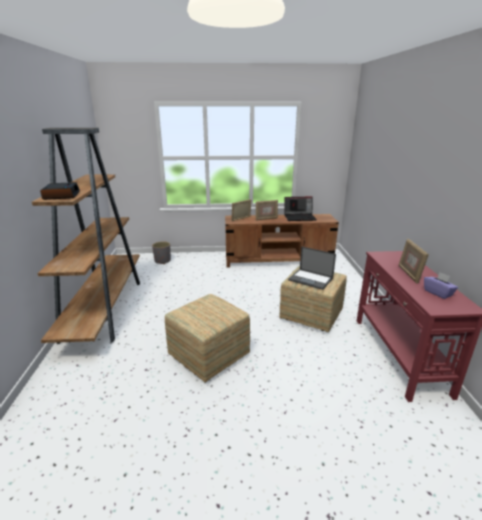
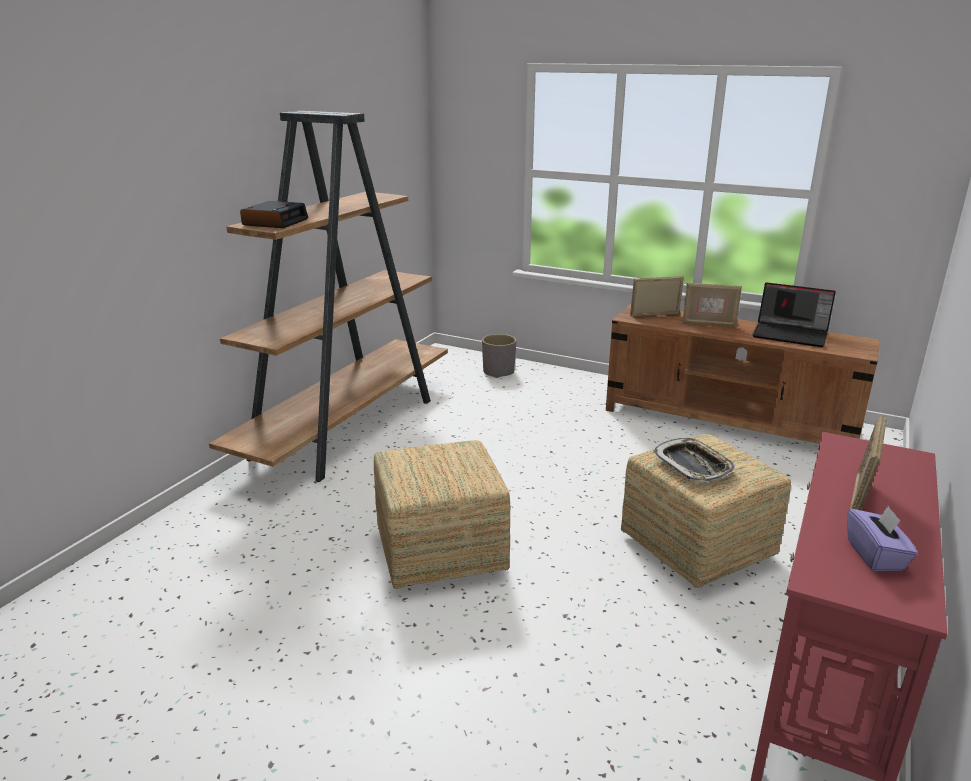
camera: 30 degrees right, 0 degrees up
laptop [288,246,336,290] -> tray [653,438,736,483]

